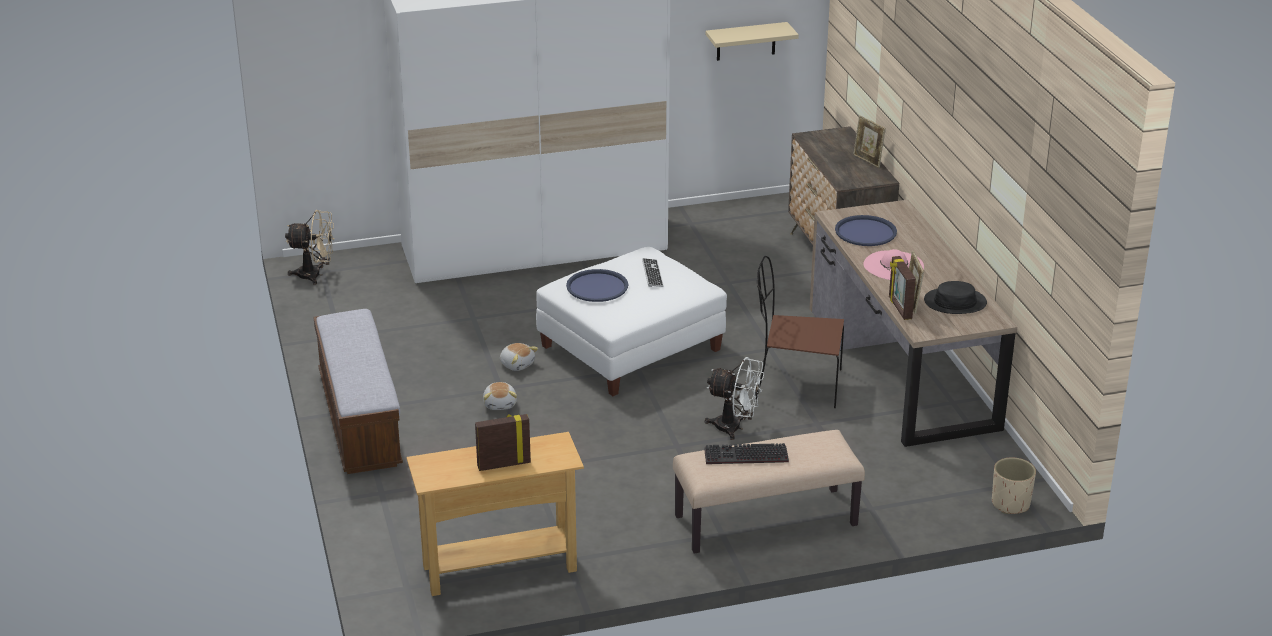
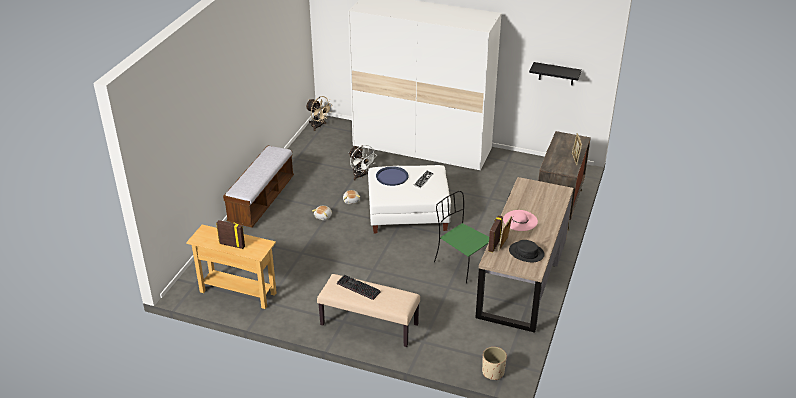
camera: 35 degrees right, 5 degrees up
white fan [705,357,764,440] -> white fan moved to [349,145,375,180]
beige shelf [706,22,799,61] -> black shelf [529,62,582,85]
brown chair [756,256,844,408] -> green chair [434,191,489,283]
blue tray [835,215,897,246] -> none

